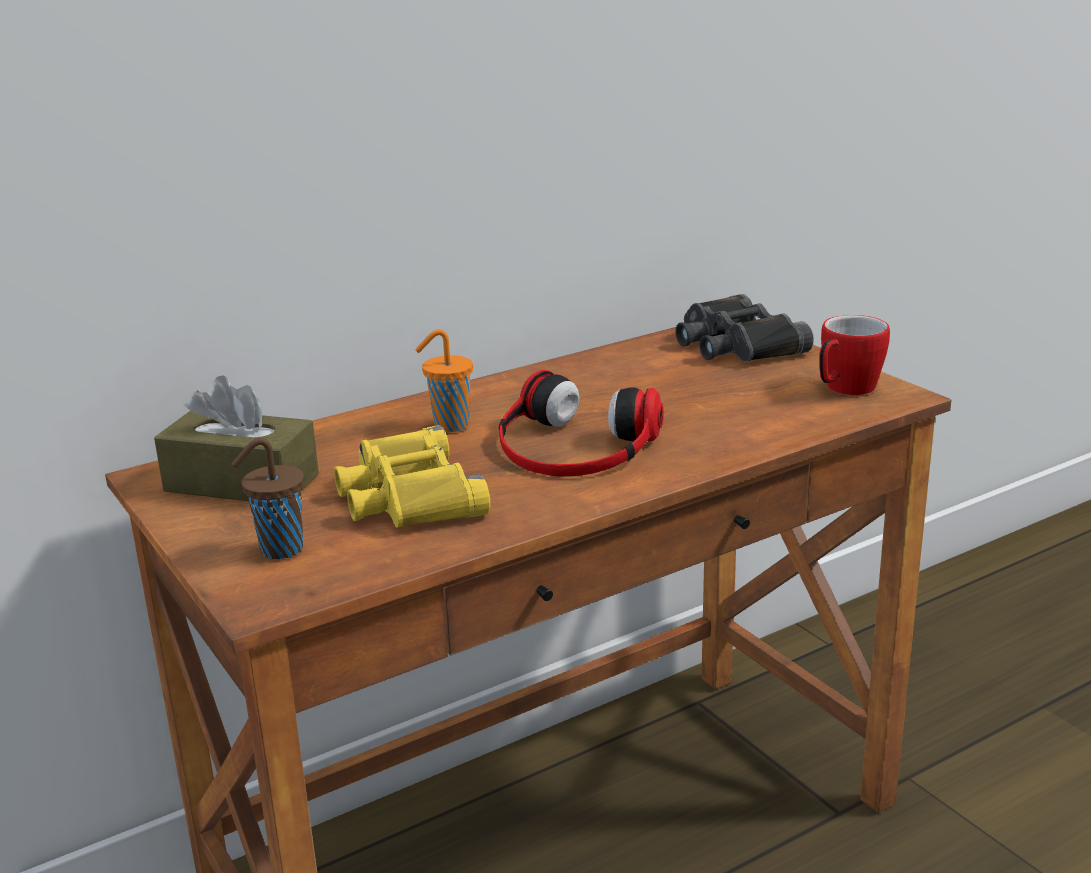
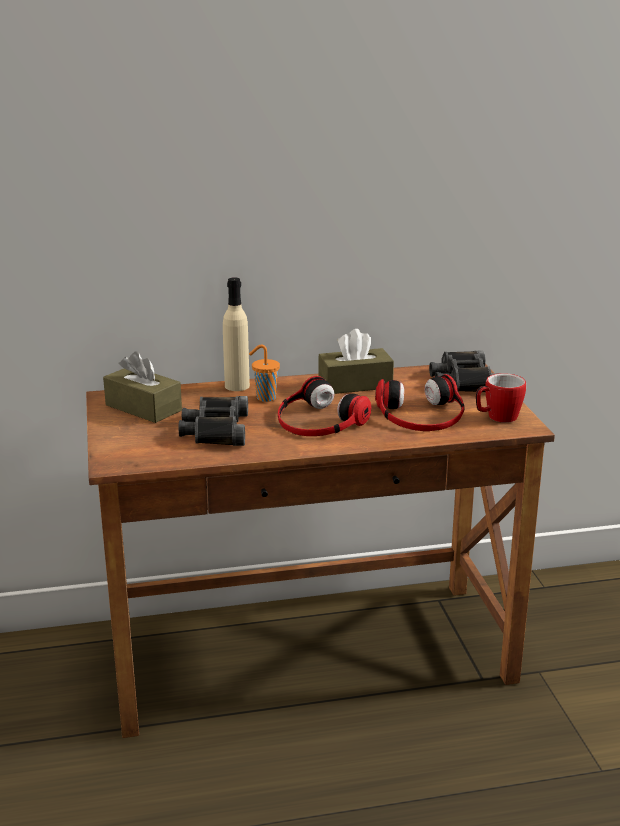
camera: 20 degrees right, 0 degrees up
brown cup [232,438,304,559] -> none
yellow binoculars [334,425,490,528] -> black binoculars [179,396,248,446]
none -> beige bottle [223,277,250,391]
none -> brown tissue box [318,329,394,394]
none -> headphones [375,374,464,431]

